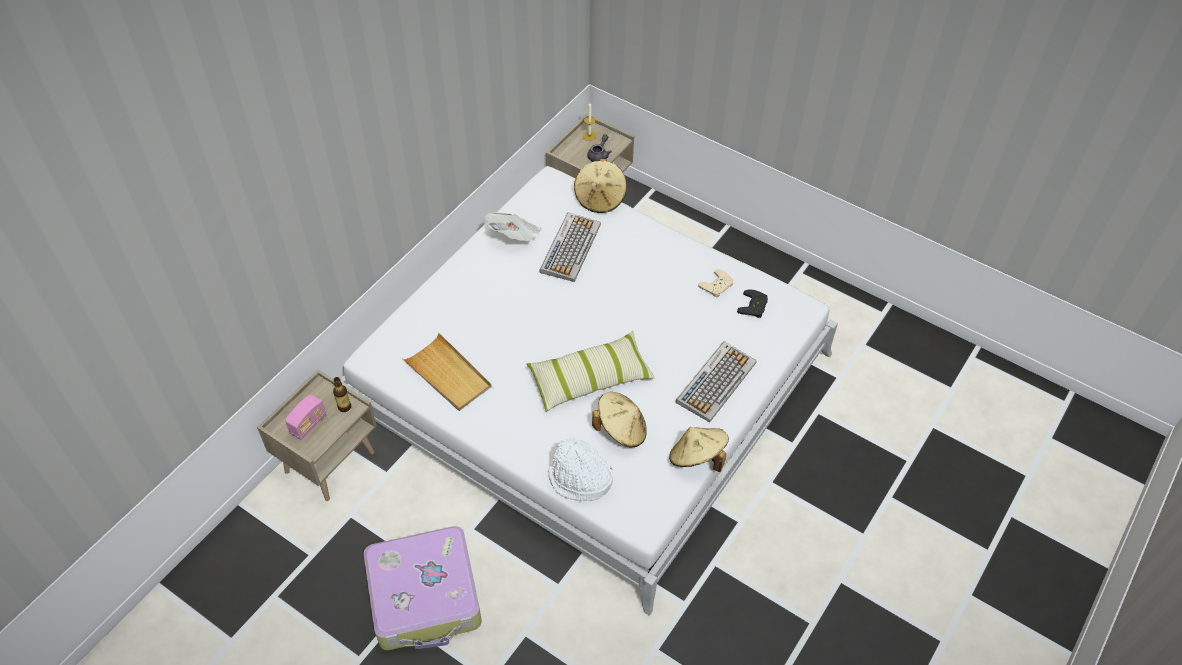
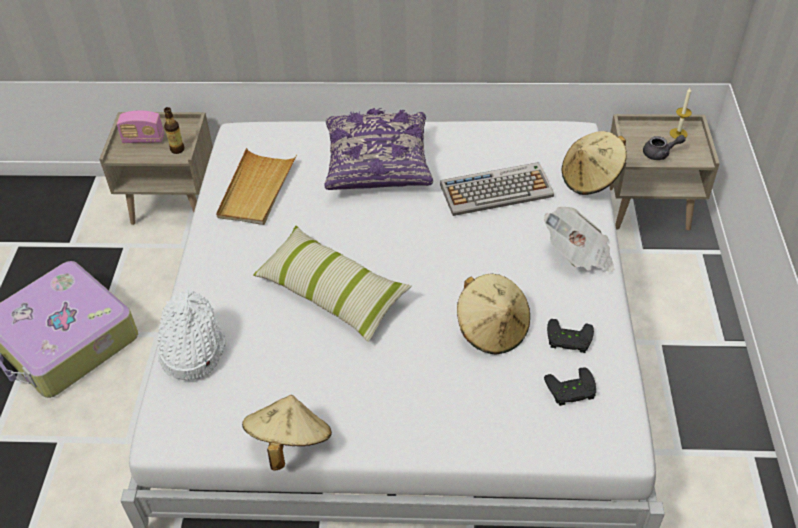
camera: 60 degrees right, 5 degrees down
newspaper [485,212,542,242] -> newspaper moved to [544,207,615,272]
beige hat [592,392,647,447] -> beige hat moved to [457,274,530,354]
keyboard [675,341,757,422] -> none
beige game controller [698,269,734,298] -> black game controller [547,319,594,353]
none -> purple pillow [324,108,433,190]

